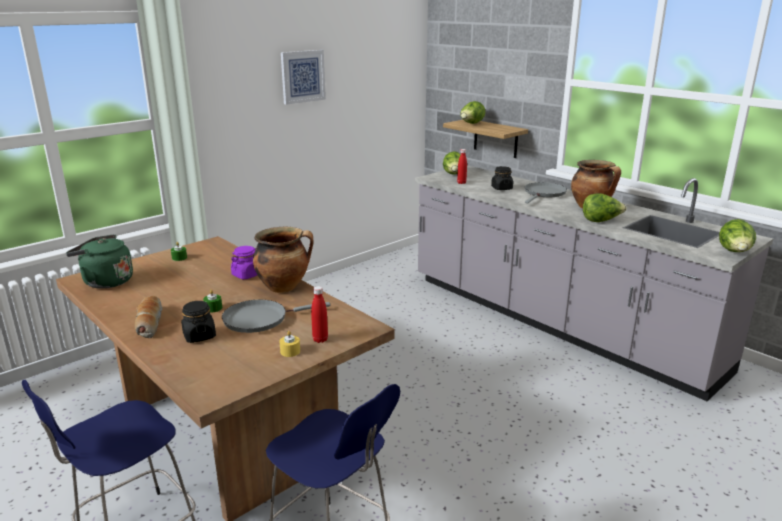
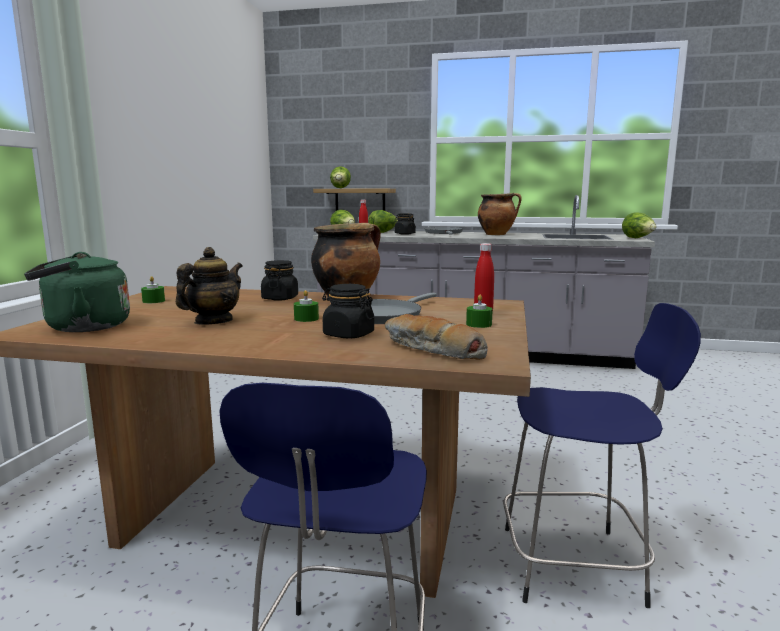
camera: 35 degrees left, 10 degrees down
bread [135,296,163,338] -> bread moved to [385,314,488,360]
purple jar [231,246,257,279] -> black jar [261,260,298,301]
yellow candle [279,331,300,357] -> green candle [466,295,493,328]
picture [281,50,326,105] -> none
lettuce [583,193,626,222] -> lettuce moved to [368,210,398,233]
none -> teapot [176,247,242,325]

